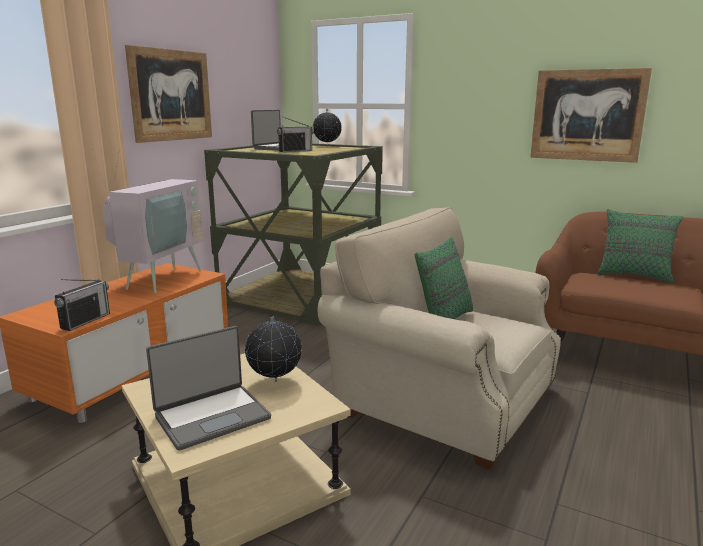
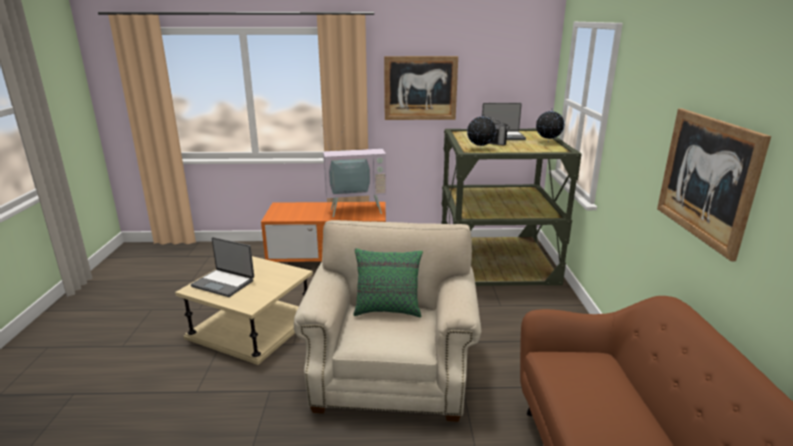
camera: 60 degrees right, 5 degrees up
radio [54,279,110,331] -> none
globe [245,316,302,382] -> globe moved to [467,113,496,150]
green pillow [597,209,683,284] -> none

